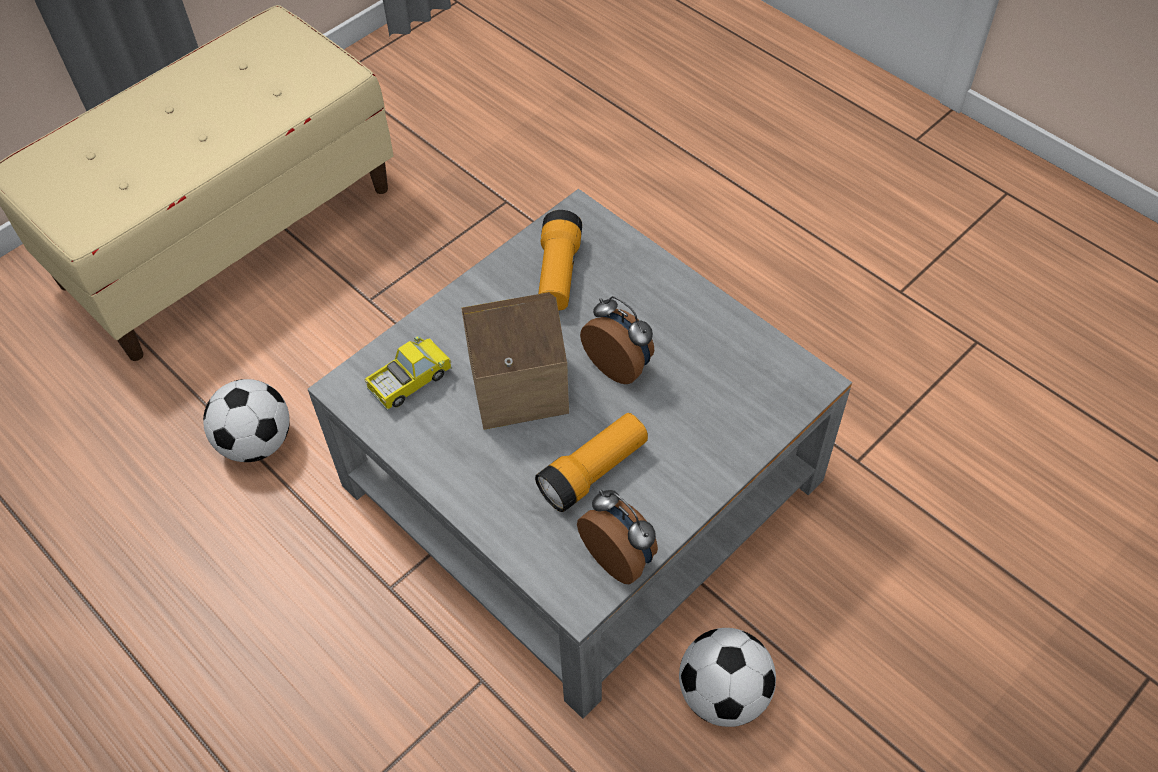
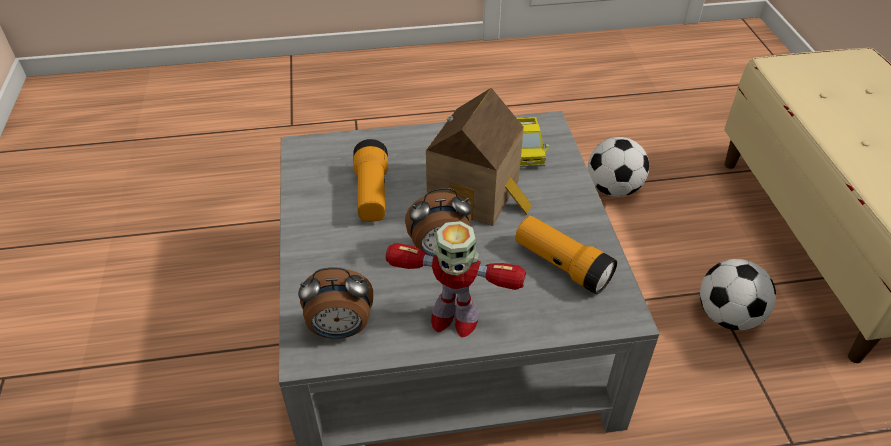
camera: 125 degrees right, 10 degrees down
alarm clock [577,490,658,584] -> alarm clock moved to [298,267,373,339]
football [679,628,776,727] -> football moved to [700,259,776,330]
none -> toy robot [386,221,526,337]

